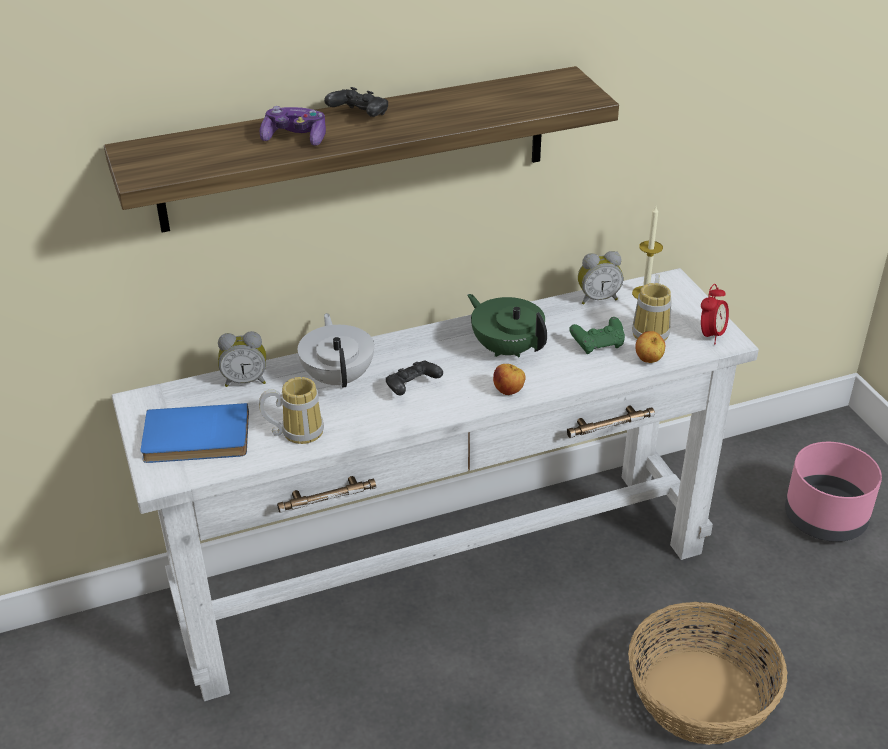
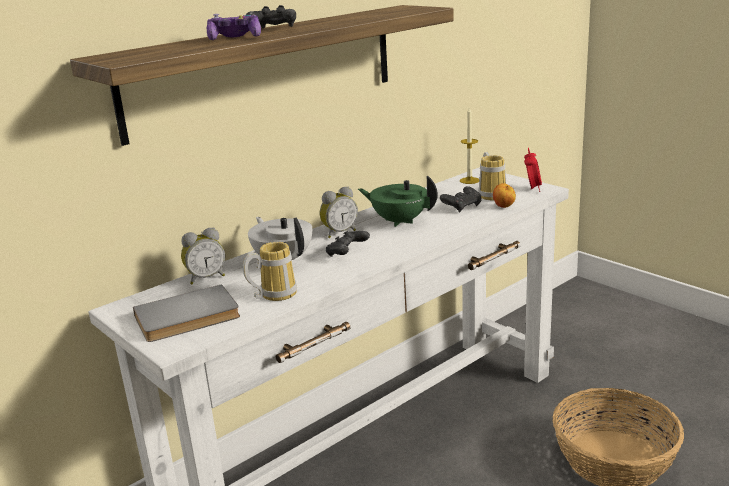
camera: 20 degrees left, 15 degrees down
blue book [141,403,249,463] -> grey book [133,284,240,342]
apple [493,364,526,395] -> none
green game controller [569,317,625,354] -> black game controller [440,186,481,213]
alarm clock [578,251,623,305] -> alarm clock moved to [320,186,358,238]
pink planter [785,442,882,542] -> none

